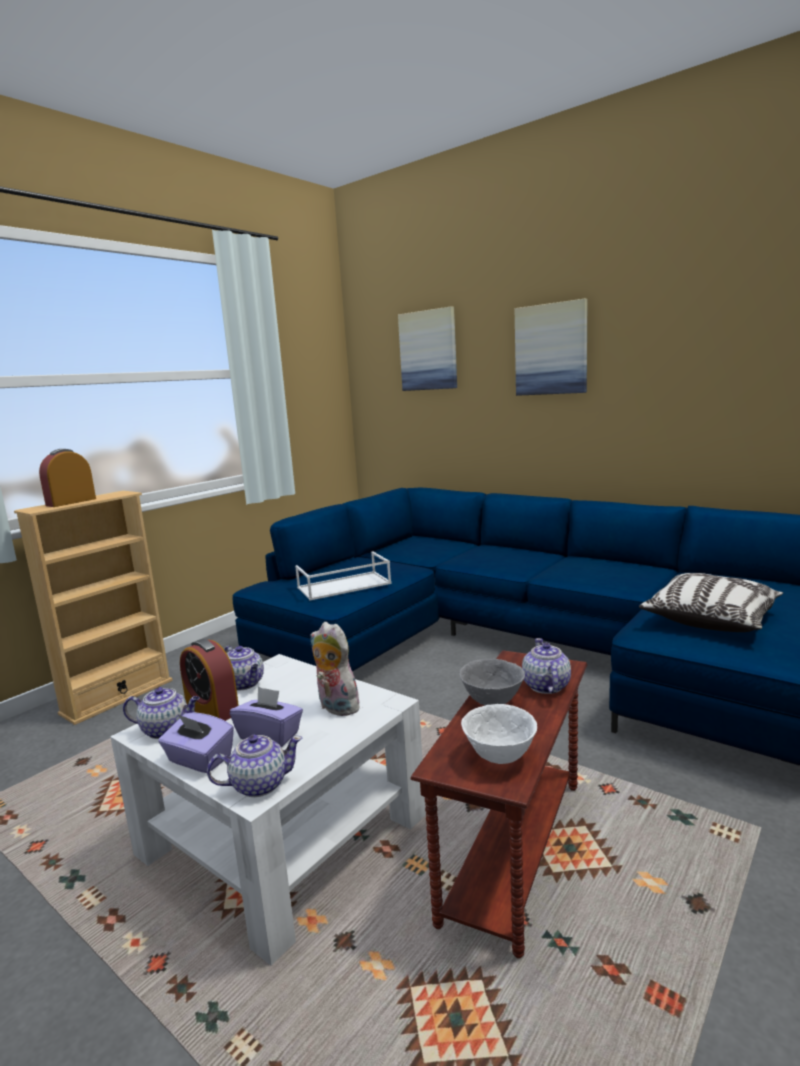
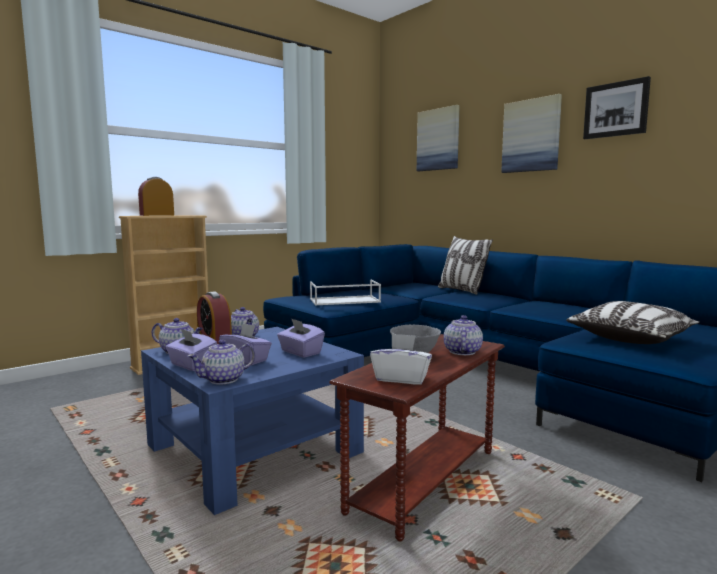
camera: 10 degrees right, 5 degrees down
white coffee table [110,654,426,965] -> blue coffee table [141,327,364,515]
teapot [207,735,302,797] -> teapot turned 150 degrees clockwise [187,340,255,385]
plush toy [310,622,361,716] -> purple tissue box [277,318,325,358]
white bowl [461,704,537,764] -> white tissue box [370,333,432,385]
none -> pillow [438,236,493,295]
none -> picture [583,76,651,139]

